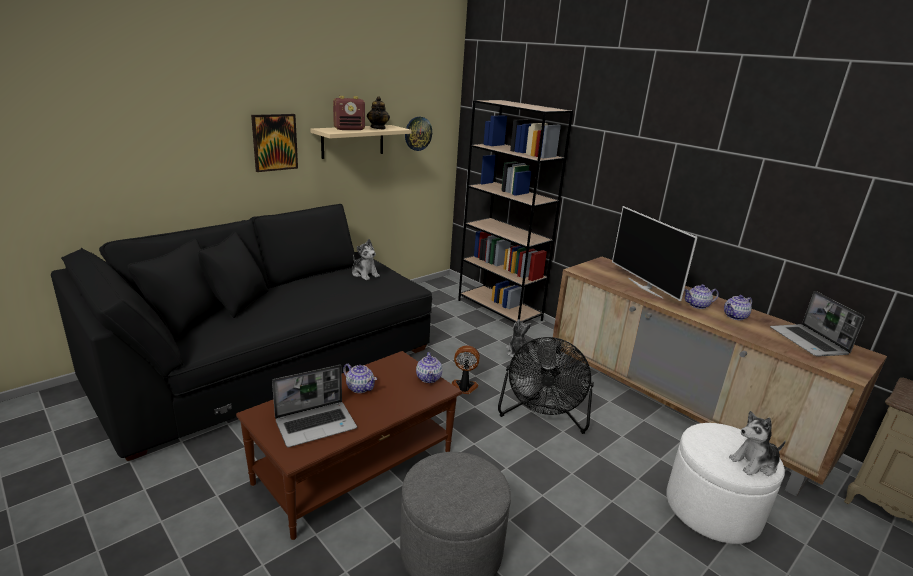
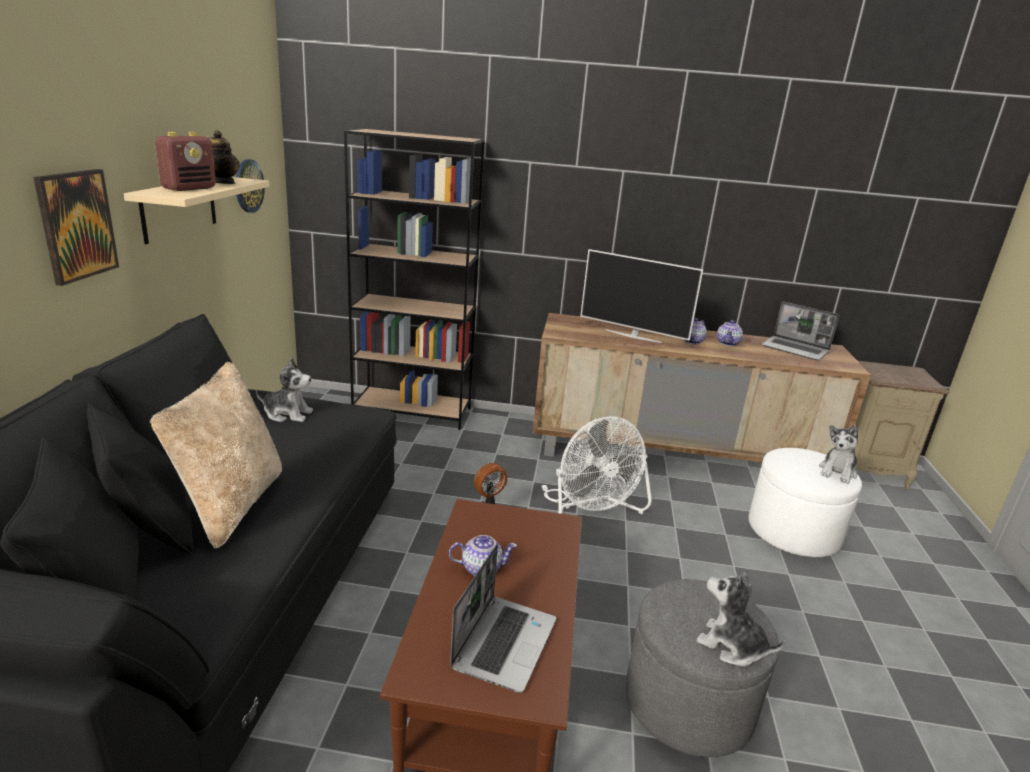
camera: 40 degrees left, 0 degrees up
teapot [416,352,443,383] -> none
black fan [498,337,594,434] -> white fan [542,416,652,514]
plush toy [506,319,531,358] -> plush toy moved to [696,569,785,666]
none -> beige pillow [150,361,282,548]

